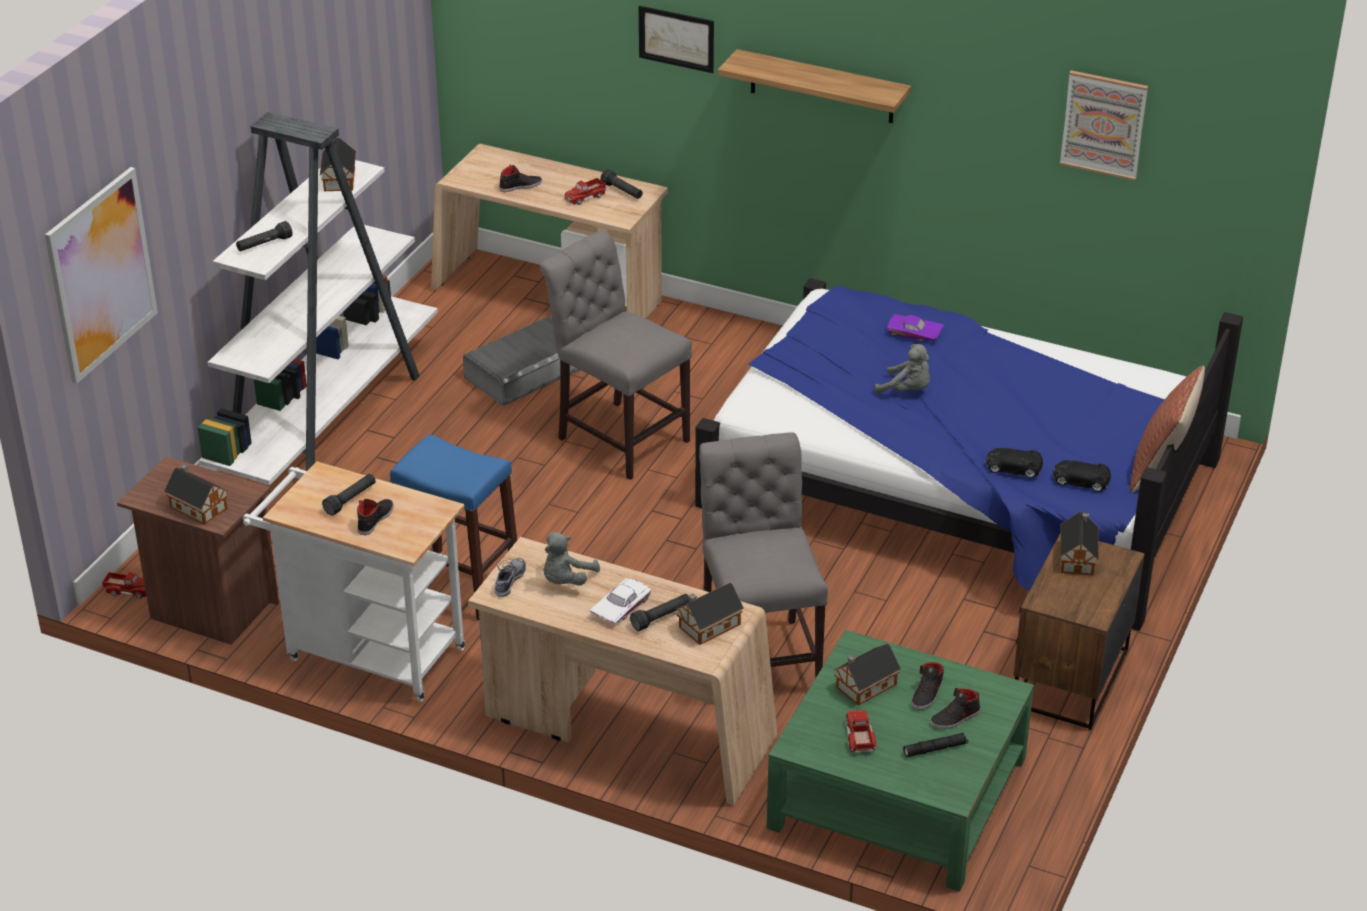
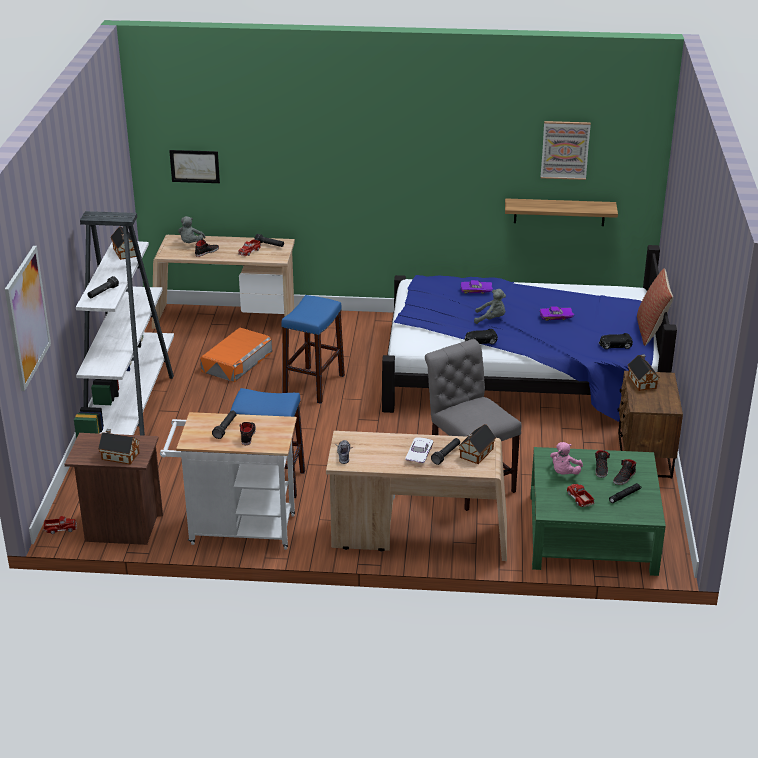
camera: 20 degrees left, 5 degrees down
grey storage box [463,316,580,406] -> orange storage box [200,328,272,382]
grey chair [540,230,692,480] -> blue stool [281,295,345,404]
grey plush toy [544,532,600,586] -> grey plush toy moved to [178,216,206,243]
picture [639,6,714,73] -> picture moved to [169,150,220,183]
shelf [718,49,911,123] -> shelf moved to [505,198,618,226]
toy house [834,644,901,706] -> pink plush toy [550,442,583,475]
black toy car [985,448,1043,478] -> black toy car moved to [464,329,498,344]
none -> purple toy car [540,306,574,321]

